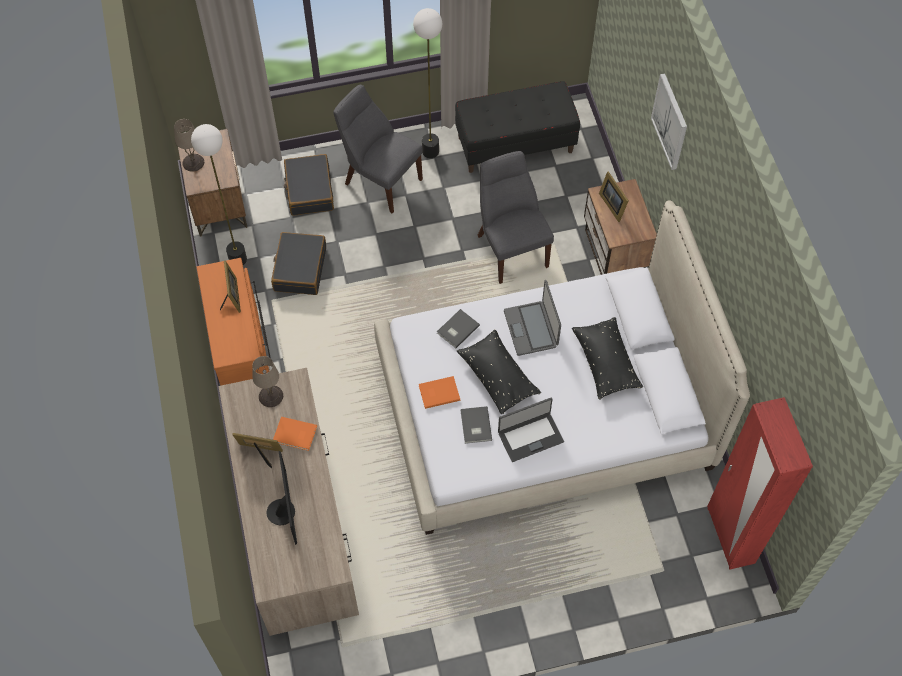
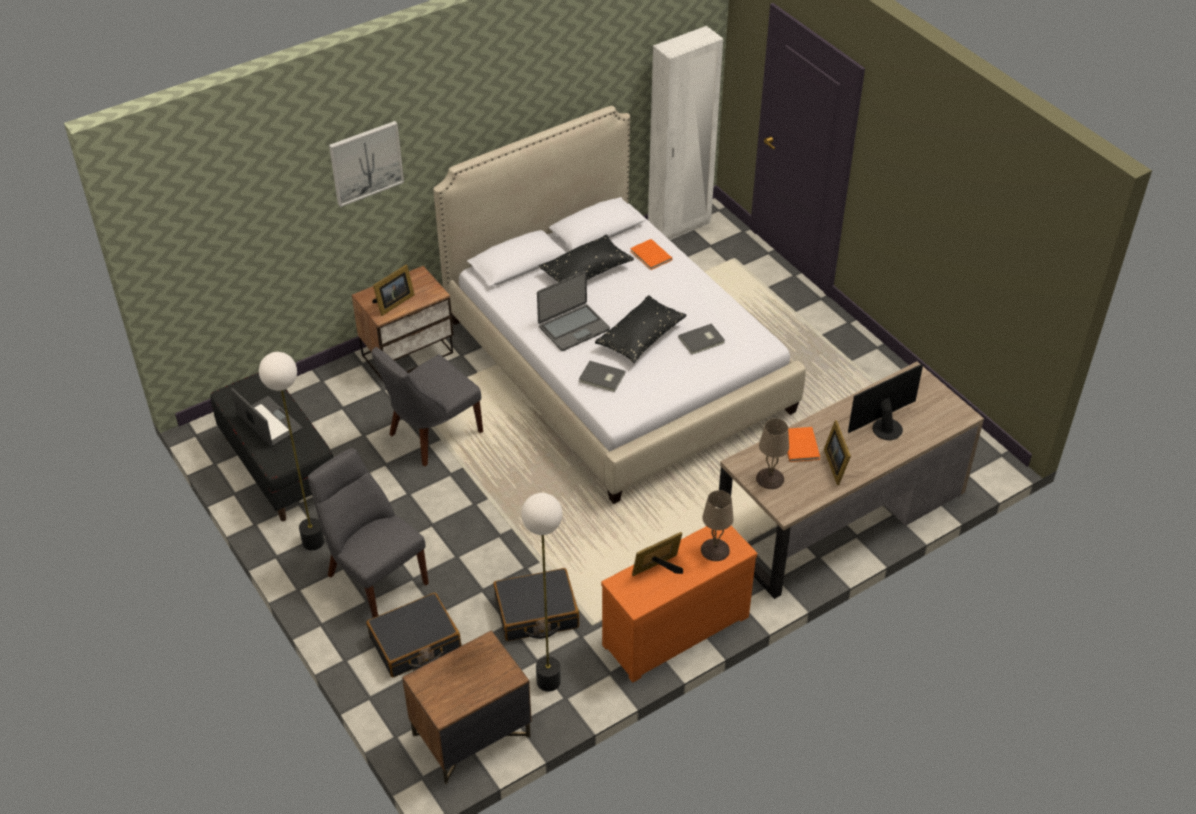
camera: 110 degrees left, 15 degrees down
beige table lamp [174,119,204,172] -> beige table lamp moved to [701,490,734,561]
grey chair [333,85,423,213] -> grey chair turned 120 degrees clockwise [308,448,429,618]
orange book [419,376,460,409] -> orange book moved to [630,239,672,270]
laptop [498,398,564,462] -> laptop moved to [231,388,302,446]
red wardrobe [707,397,813,570] -> white wardrobe [648,26,723,240]

